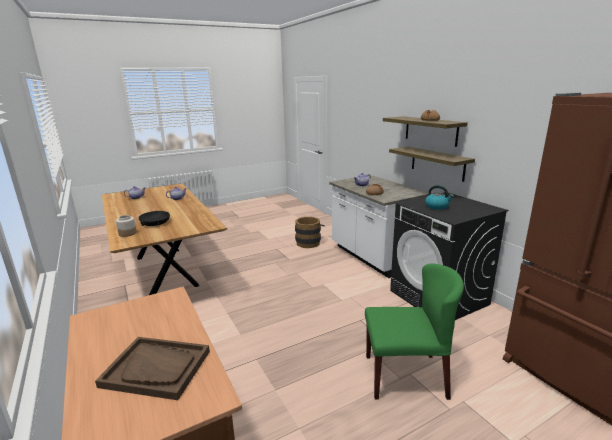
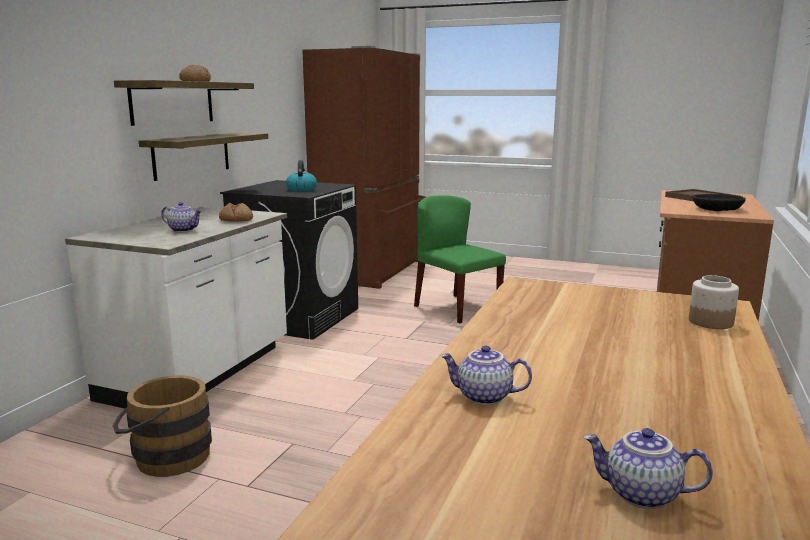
camera: 130 degrees left, 5 degrees down
black bowl [139,211,170,226] -> black bowl moved to [693,194,746,211]

